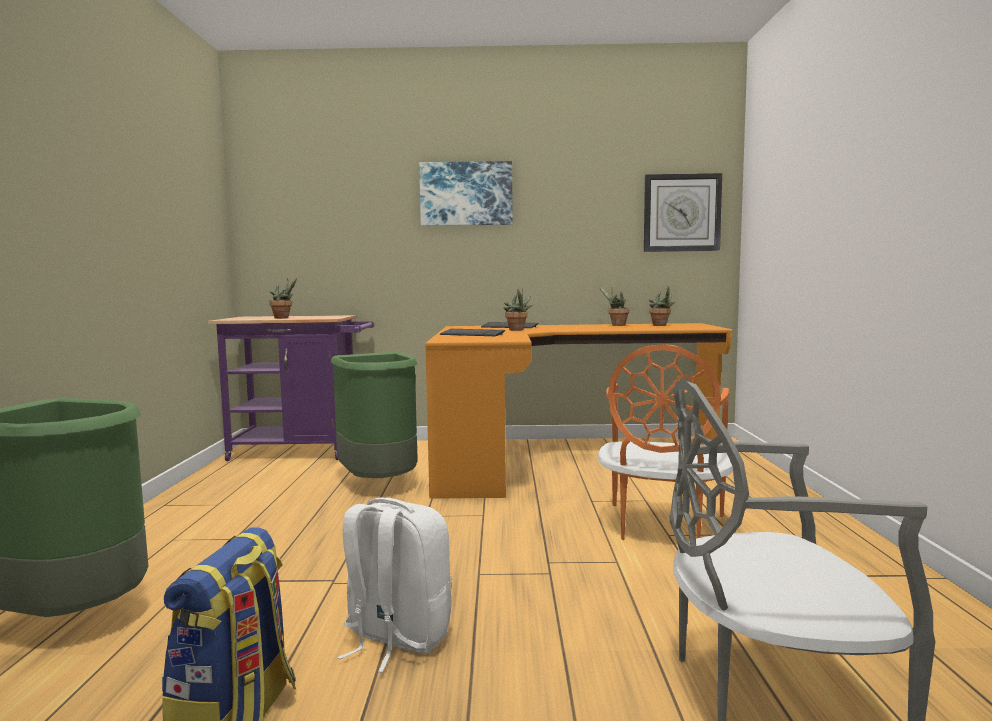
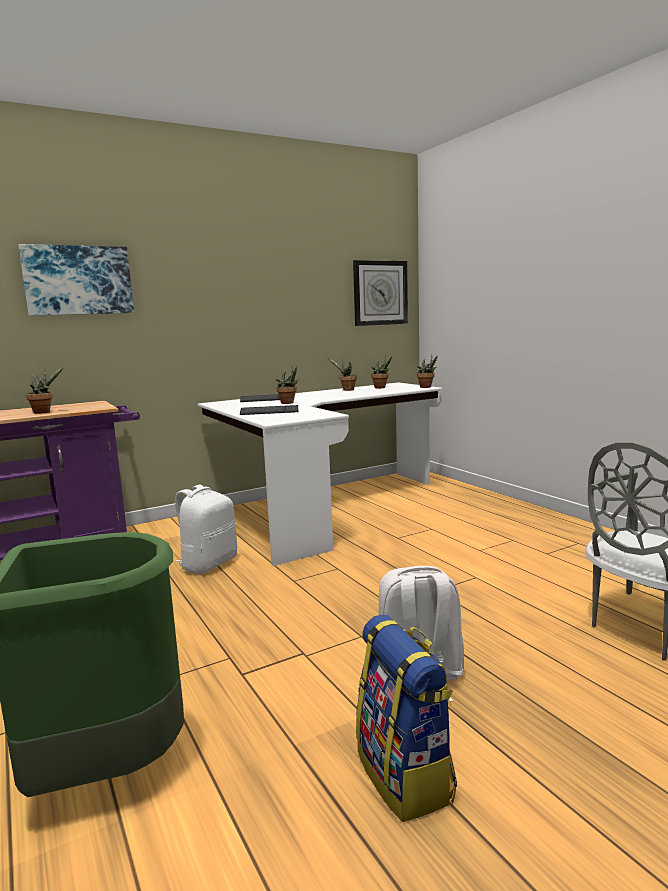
camera: 30 degrees left, 5 degrees up
green trash can [330,352,418,478] -> white backpack [175,485,237,574]
picture [419,161,513,226] -> picture moved to [18,244,134,316]
orange desk [425,323,733,499] -> white desk [198,382,442,566]
orange chair [598,344,733,540] -> none
none -> potted plant [417,355,438,388]

